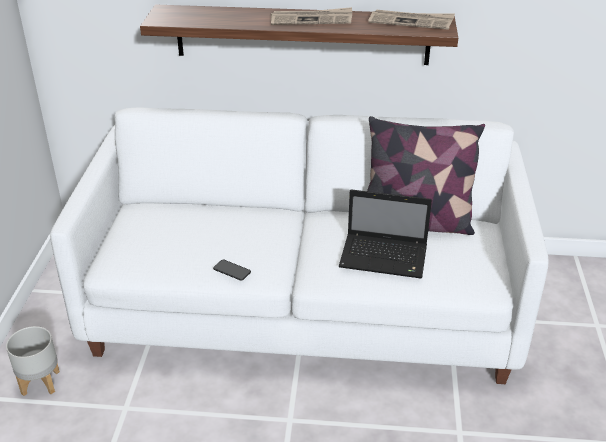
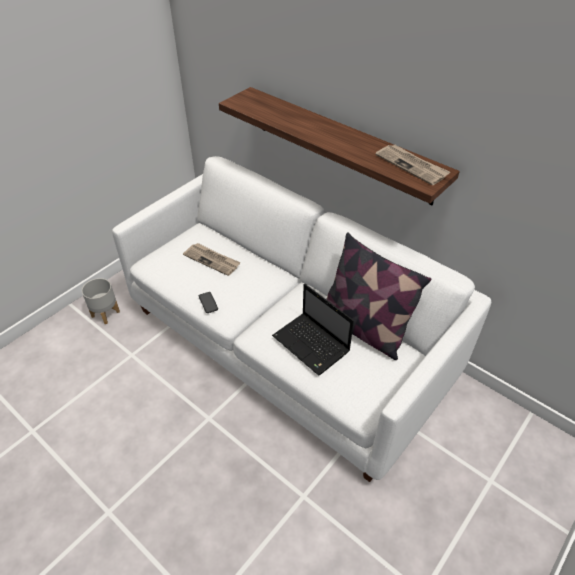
camera: 35 degrees right, 10 degrees up
newspaper [271,7,352,25] -> newspaper moved to [183,243,241,276]

